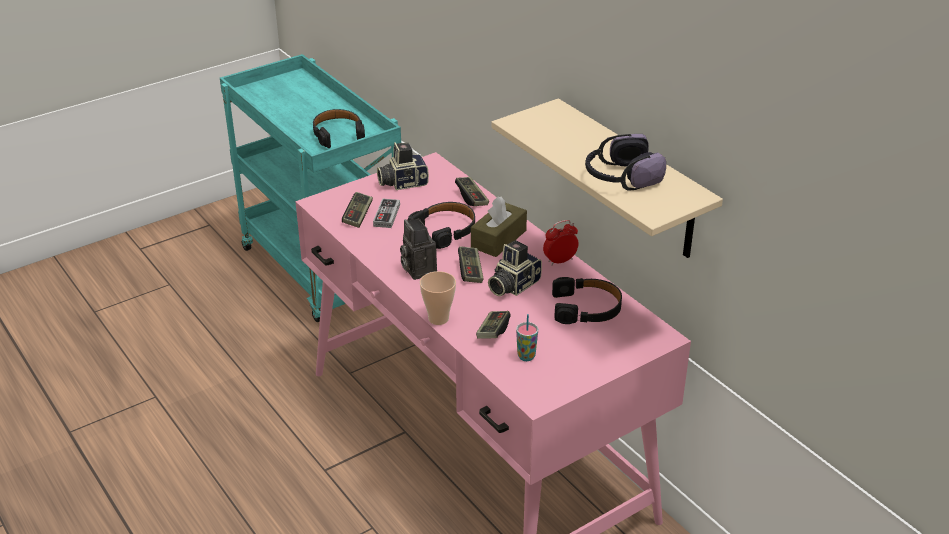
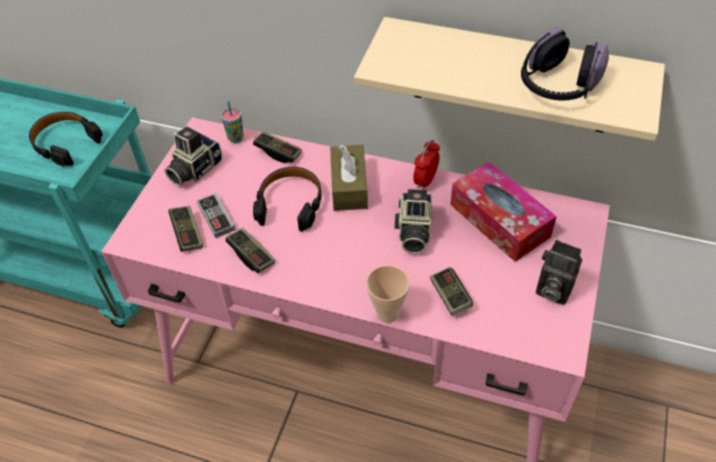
camera: 35 degrees left, 15 degrees up
camera [400,218,437,280] -> camera moved to [536,240,582,305]
game controller [458,246,484,283] -> game controller moved to [226,228,275,273]
cup [516,314,538,361] -> cup moved to [221,101,244,143]
black headphones [552,277,622,324] -> tissue box [450,162,557,262]

